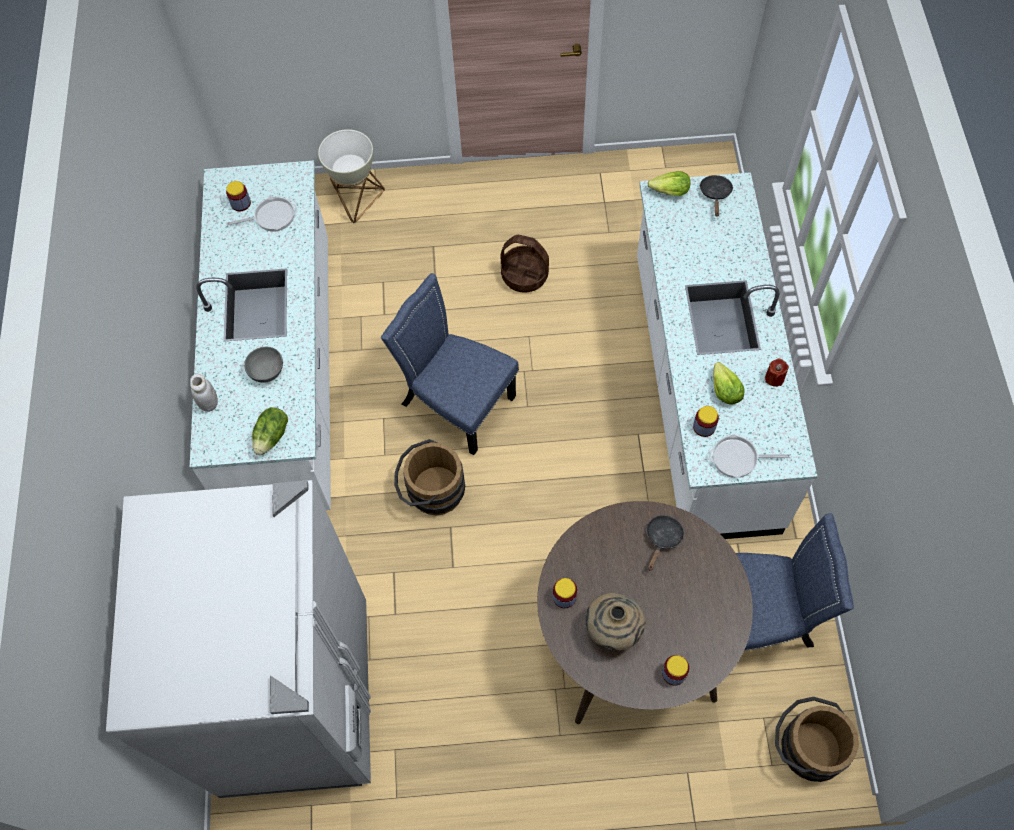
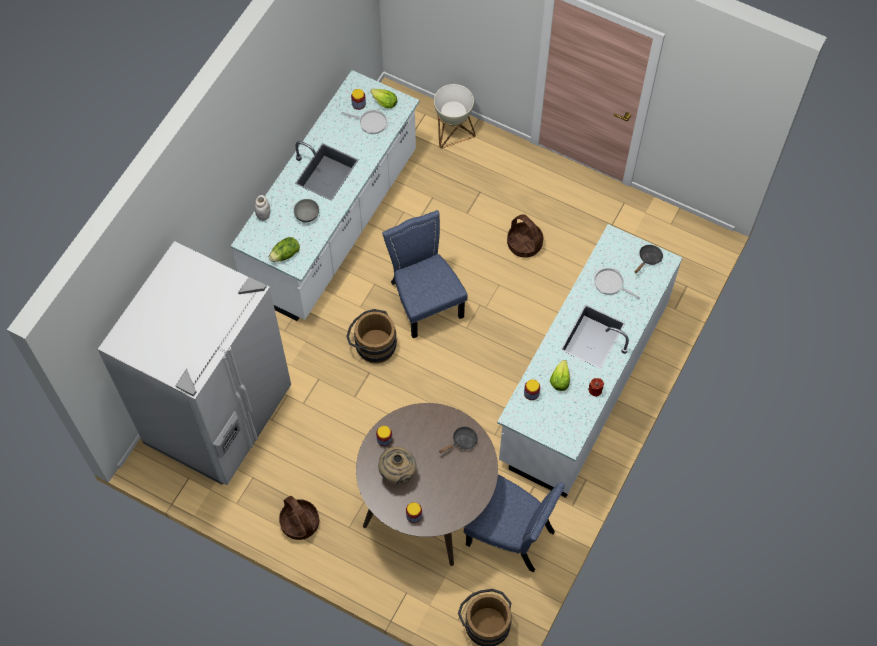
camera: 30 degrees right, 0 degrees up
lettuce [647,171,690,196] -> lettuce moved to [370,89,397,108]
frying pan [709,434,790,478] -> frying pan moved to [593,268,640,299]
none -> basket [279,496,319,540]

